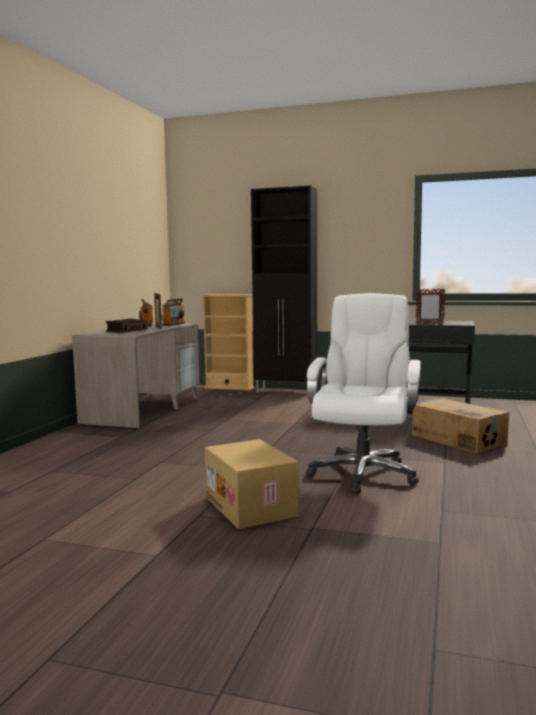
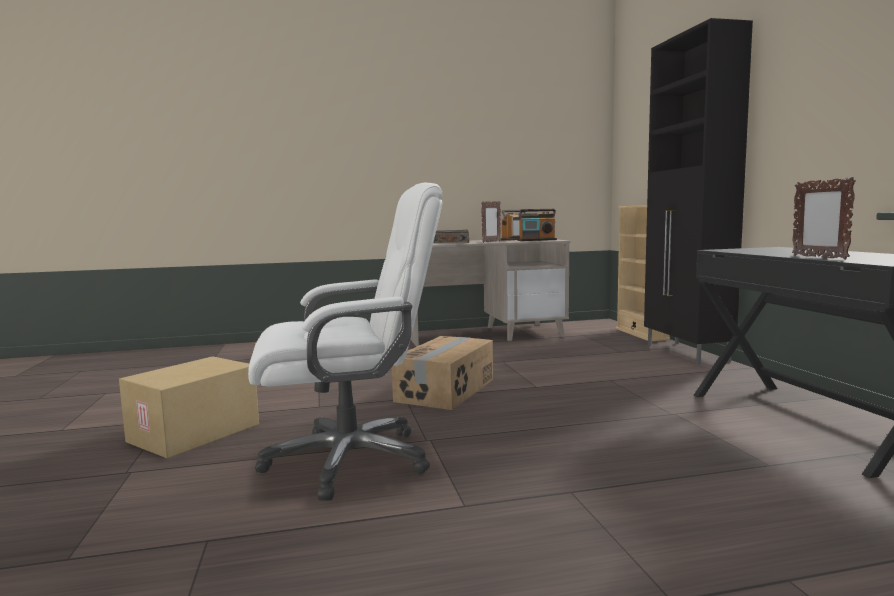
camera: 60 degrees right, 0 degrees up
cardboard box [412,398,509,454] -> cardboard box moved to [392,336,493,410]

